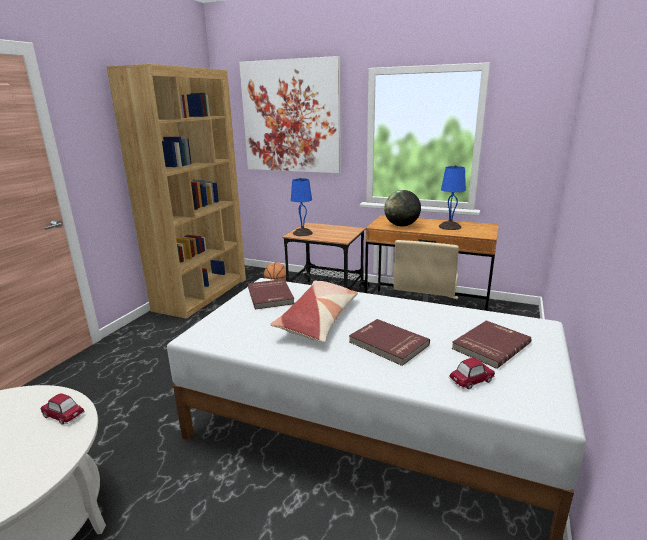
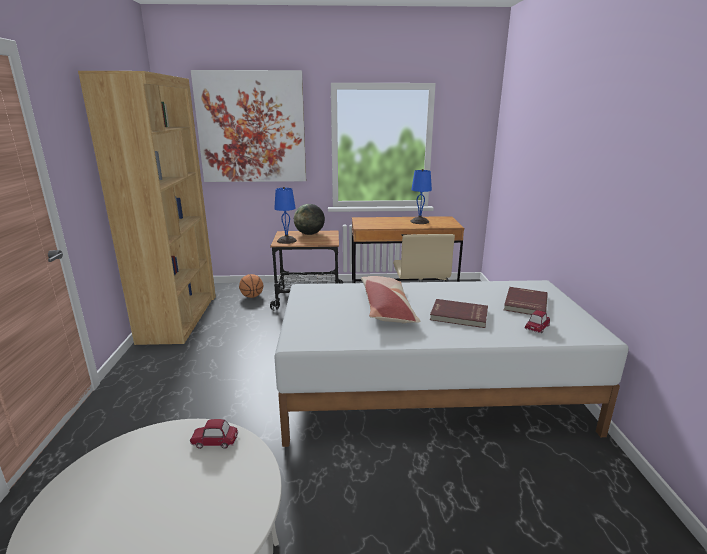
camera: 25 degrees left, 0 degrees up
red book [248,279,294,309] -> none
globe [384,190,421,226] -> globe moved to [294,204,325,235]

